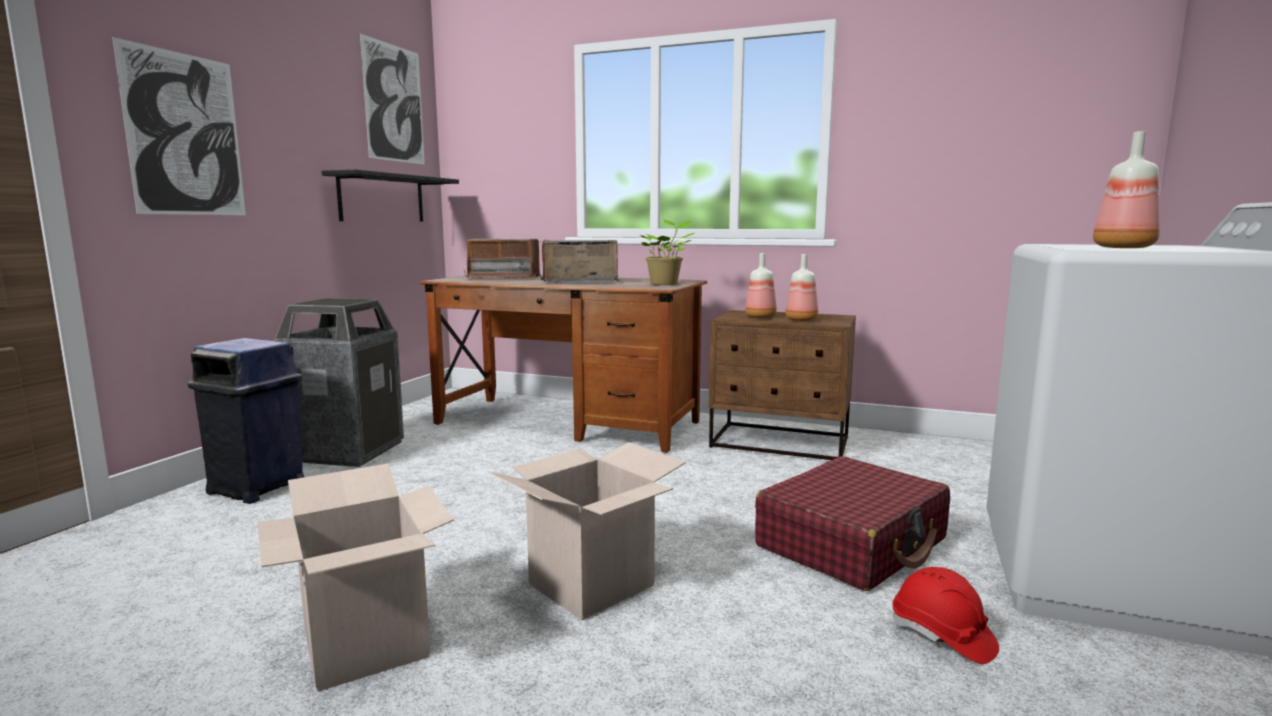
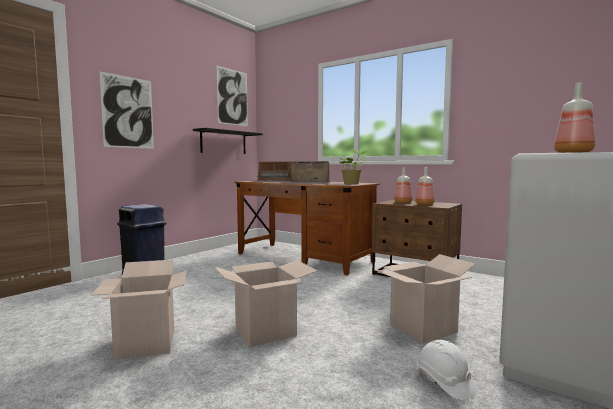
camera: 15 degrees right, 5 degrees down
trash can [273,298,404,467] -> none
red suitcase [755,456,950,591] -> cardboard box [375,254,475,344]
red hard hat [892,567,999,664] -> white hard hat [417,340,477,400]

